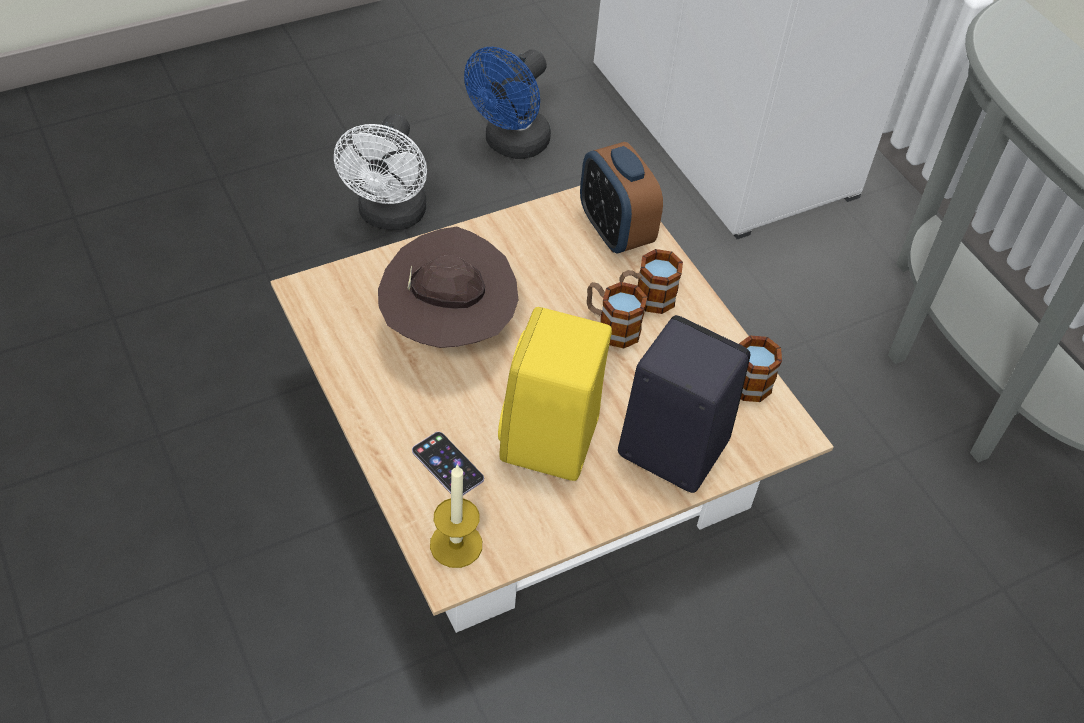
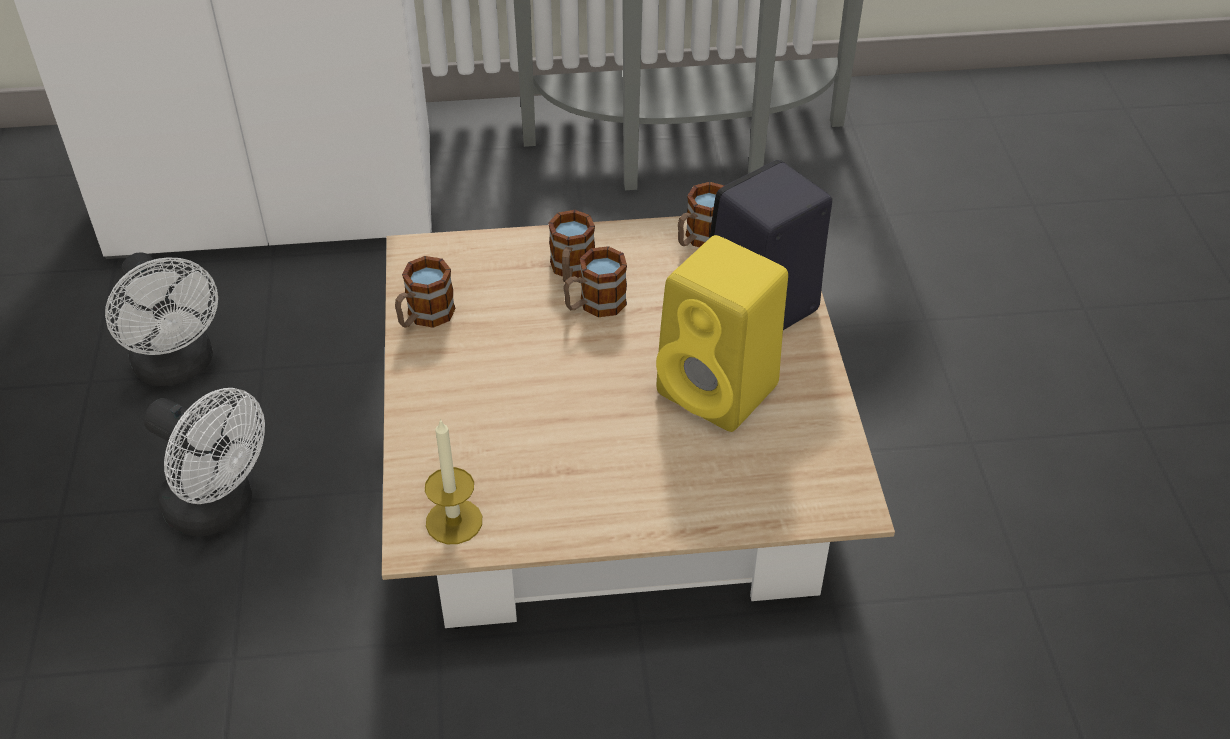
camera: 65 degrees left, 5 degrees down
brown hat [378,227,518,348] -> none
phone [412,432,484,495] -> none
candle [430,464,482,568] -> candle moved to [425,418,482,544]
blue fan [464,47,551,159] -> white fan [105,252,218,386]
alarm clock [580,142,663,253] -> none
none -> mug [395,256,456,328]

